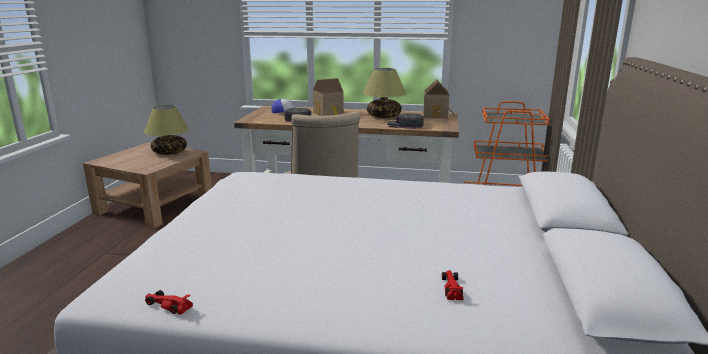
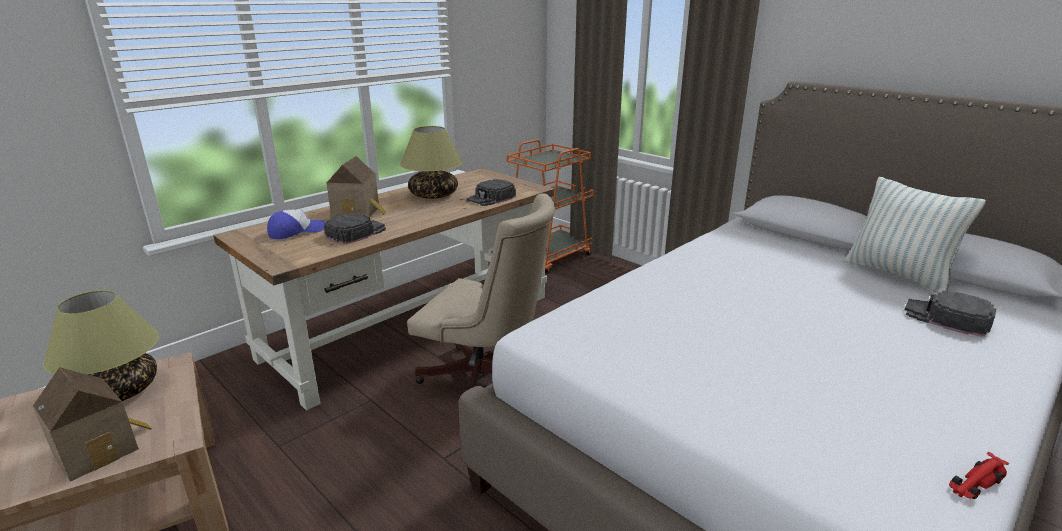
camera: 55 degrees left, 5 degrees up
toy house [423,79,455,118] -> toy house moved to [33,367,152,482]
red toy car [441,270,463,300] -> black cap [905,290,996,337]
none -> pillow [845,177,986,293]

